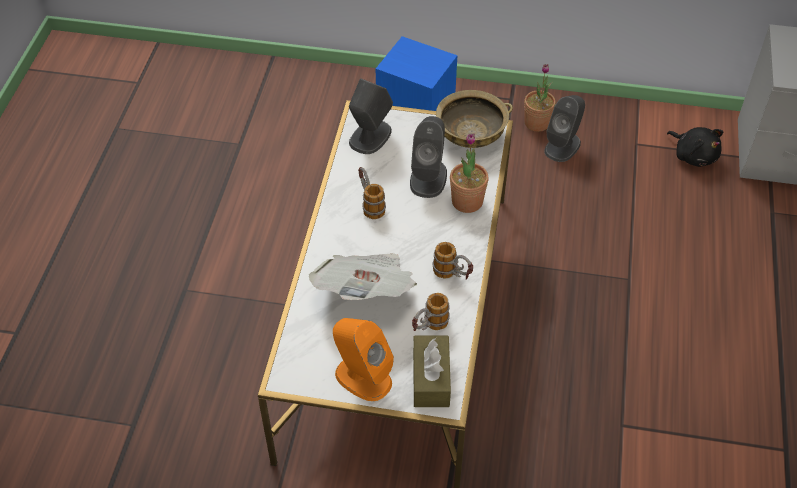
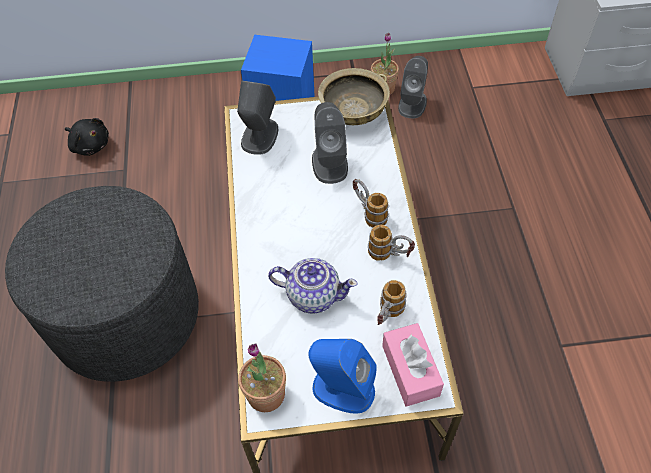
camera: 15 degrees left, 5 degrees up
newspaper [308,253,417,300] -> teapot [268,258,358,314]
orange speaker [333,318,394,401] -> blue speaker [308,339,377,414]
mug [358,167,386,219] -> mug moved to [353,179,389,227]
brown tissue box [413,336,451,407] -> pink tissue box [382,323,444,407]
potted plant [450,133,489,213] -> potted plant moved to [238,343,286,412]
black plush toy [667,127,724,167] -> black plush toy moved to [65,118,109,156]
none -> grey ottoman [5,186,199,382]

